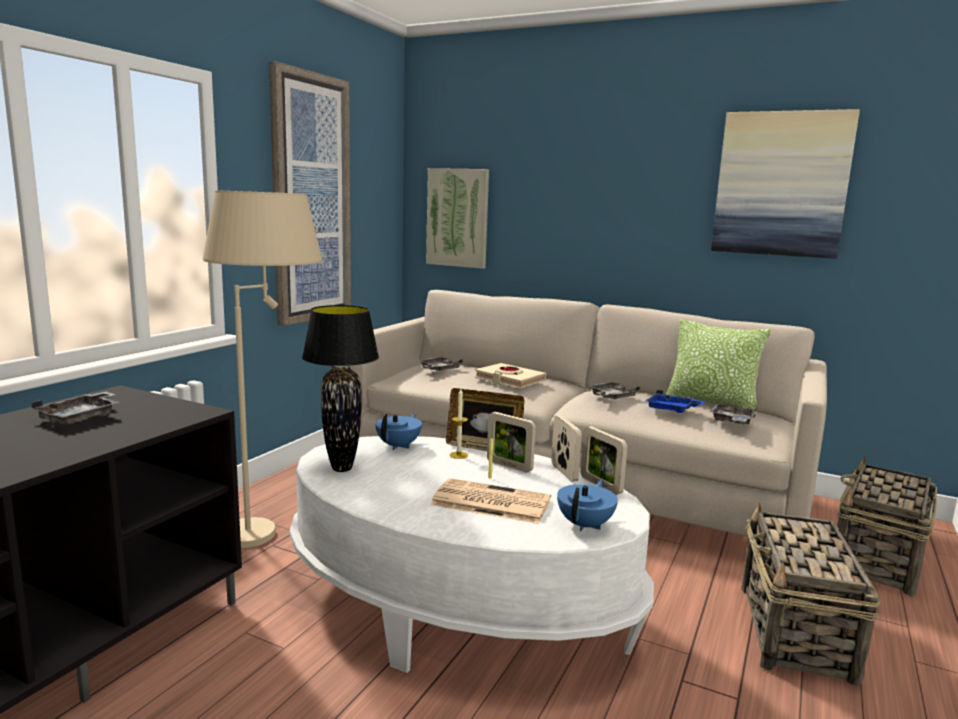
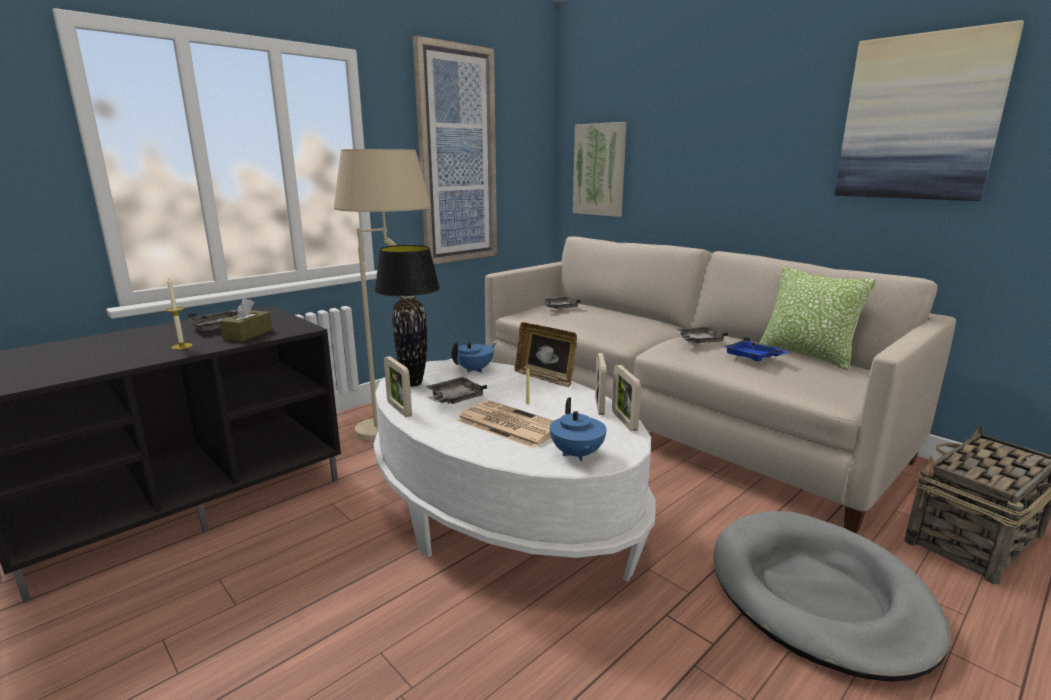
camera: 20 degrees right, 5 degrees up
candle [450,389,468,459] -> candle moved to [165,276,193,350]
beige book [475,363,546,388] -> none
picture frame [487,412,536,472] -> picture frame moved to [384,356,412,417]
blue teapot [557,480,618,531] -> blue teapot turned 120 degrees clockwise [550,397,607,462]
grey tray [709,403,757,425] -> grey tray moved to [426,377,487,404]
basket [741,503,881,686] -> grey dog bed [713,511,951,682]
none -> brown tissue box [220,298,272,342]

